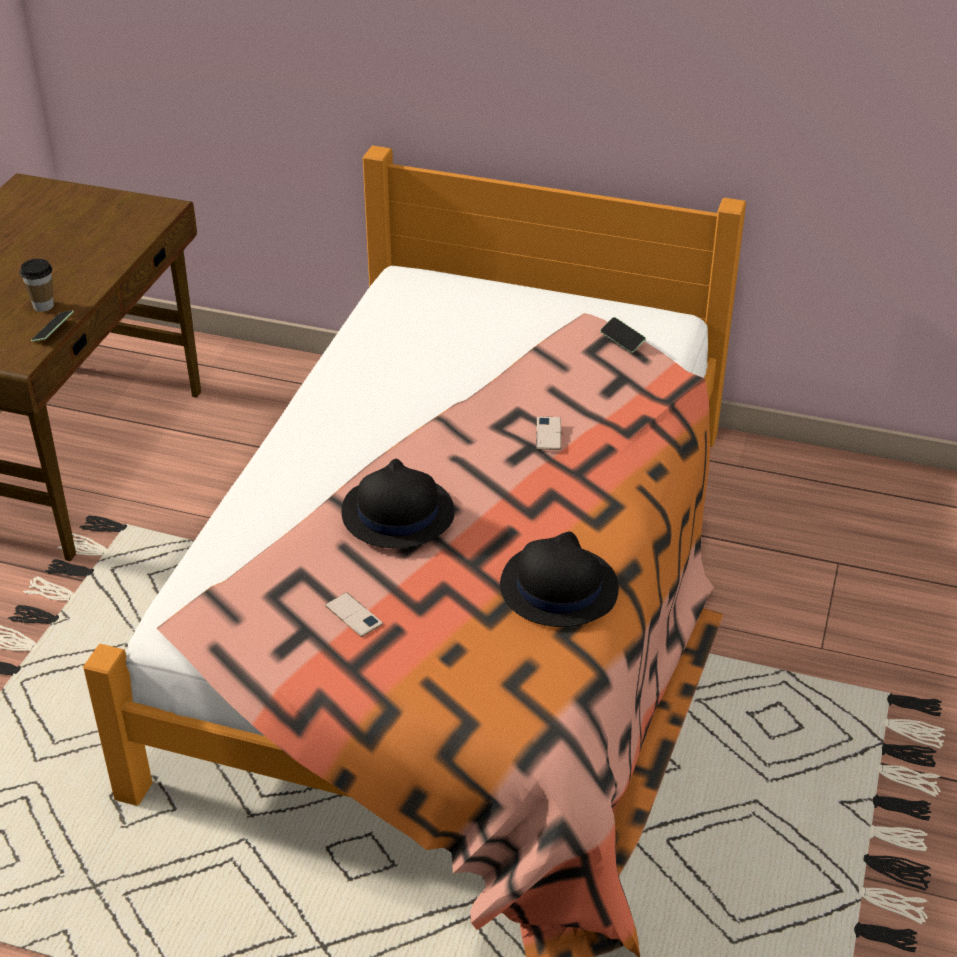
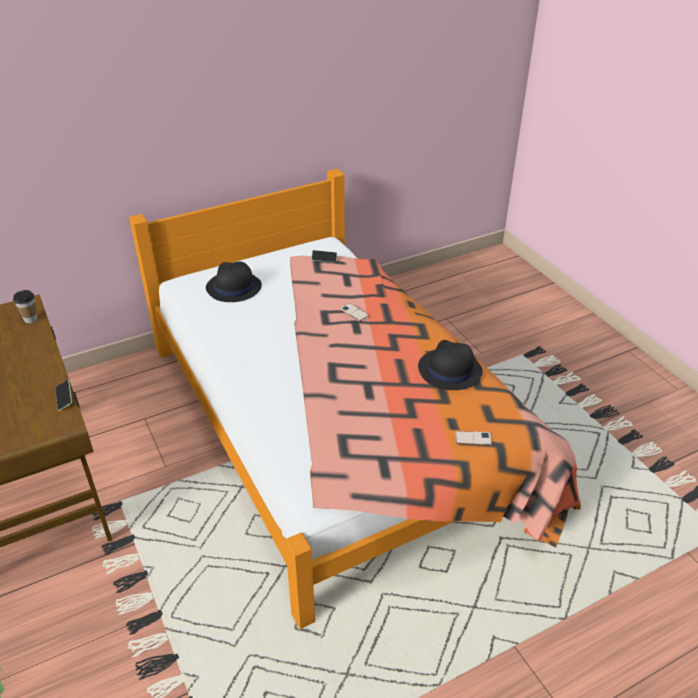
camera: 45 degrees left, 0 degrees up
cup [20,259,54,312] -> cup moved to [13,290,38,323]
phone [325,592,383,637] -> phone moved to [455,431,492,445]
black hat [342,459,455,548] -> black hat moved to [206,261,262,302]

